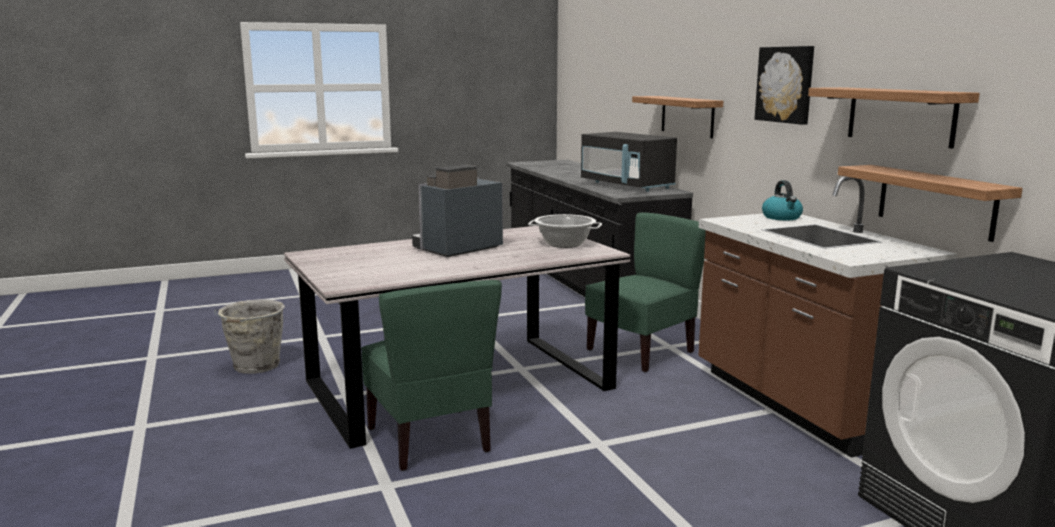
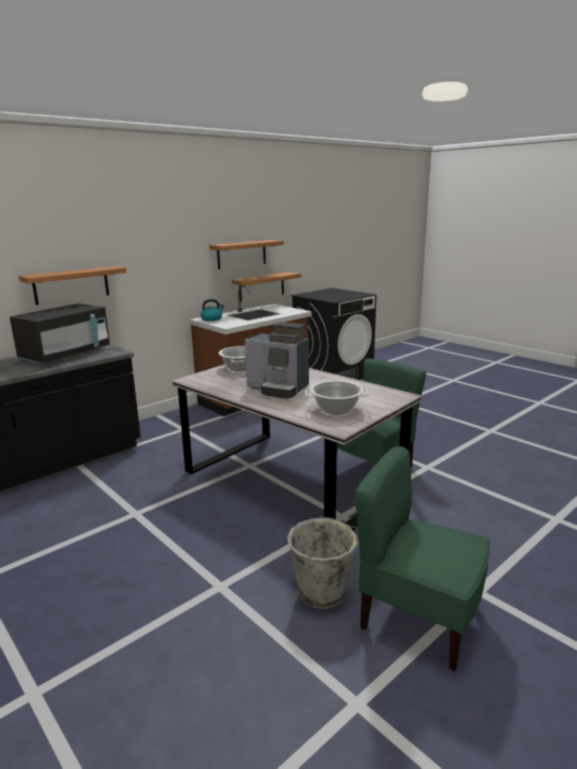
camera: 110 degrees left, 5 degrees up
green chair [585,212,706,372] -> green chair moved to [355,446,490,671]
picture [755,46,814,125] -> none
none -> cooking pot [305,381,369,415]

